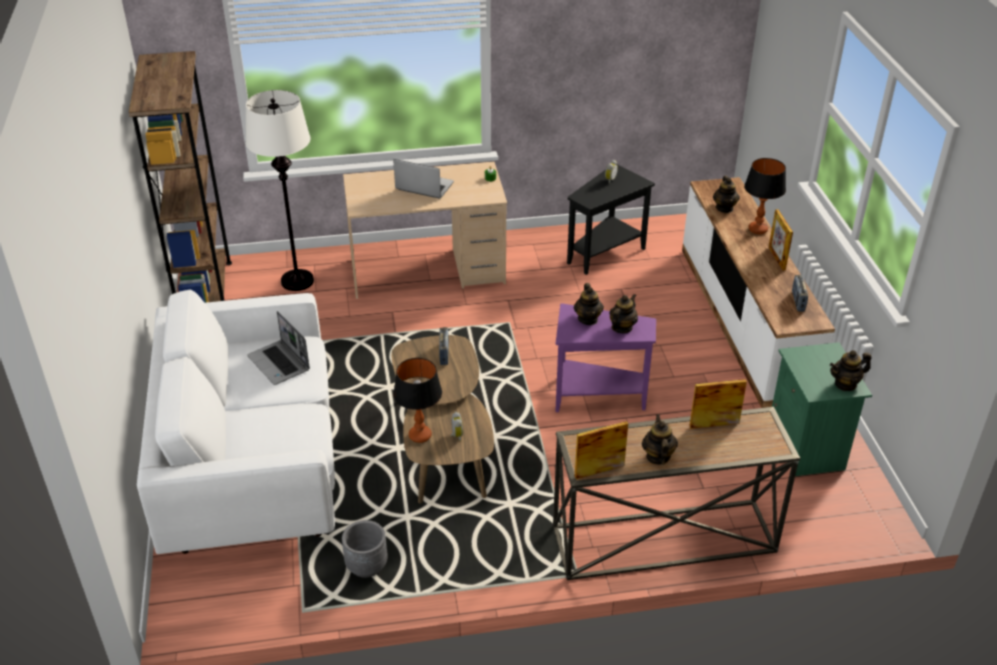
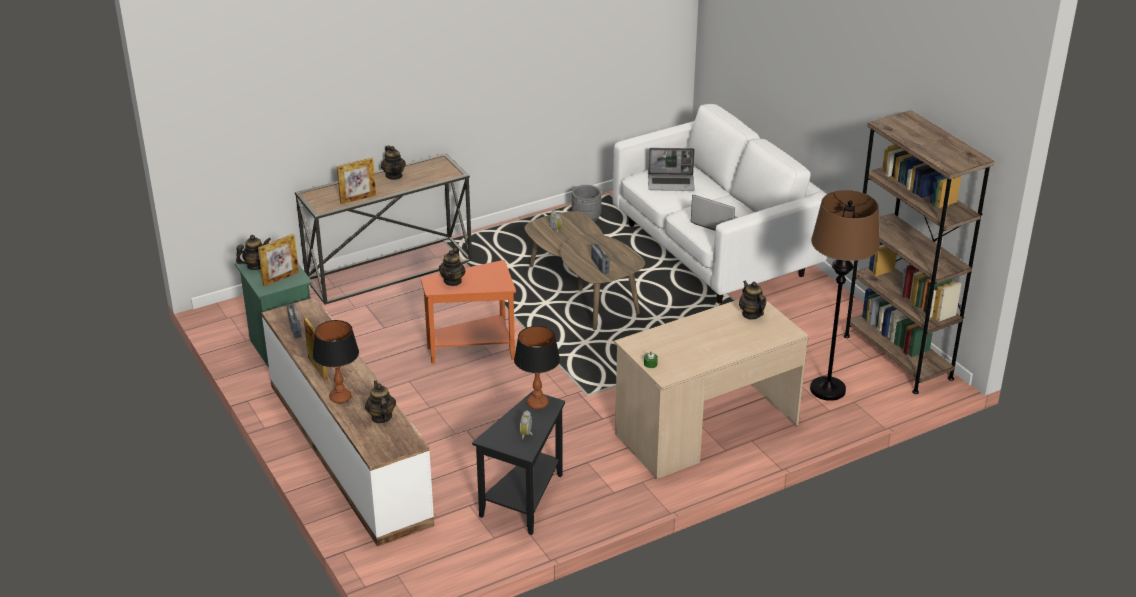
camera: 160 degrees right, 5 degrees down
white floor lamp [246,90,314,291] -> brown floor lamp [810,190,880,401]
laptop [393,159,454,198] -> laptop moved to [648,148,695,191]
table lamp [393,358,442,443] -> table lamp moved to [514,326,560,409]
purple side table [555,303,656,412] -> orange side table [421,260,516,364]
teapot [574,283,604,325] -> teapot moved to [739,280,766,320]
picture frame [575,421,628,479] -> picture frame moved to [258,234,299,287]

